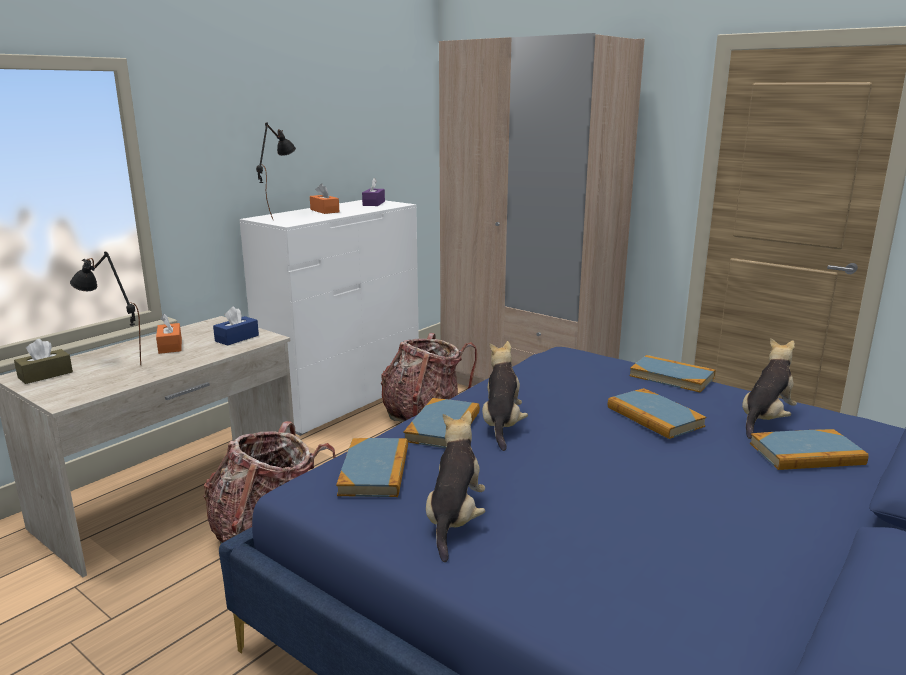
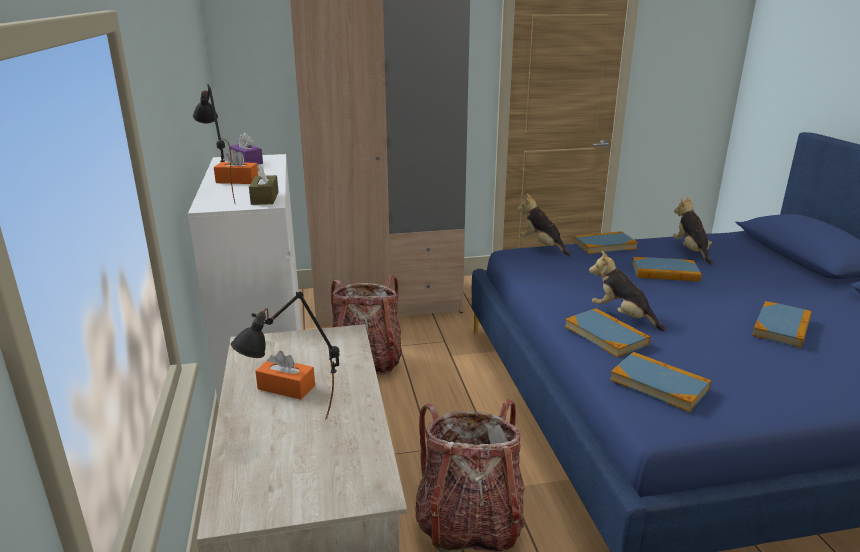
camera: 50 degrees left, 5 degrees up
brown tissue box [14,339,73,384] -> brown tissue box moved to [249,164,279,205]
blue tissue box [213,306,259,346] -> none
plush toy [426,411,485,562] -> plush toy moved to [517,194,572,257]
book [750,429,869,470] -> book moved to [752,301,811,348]

